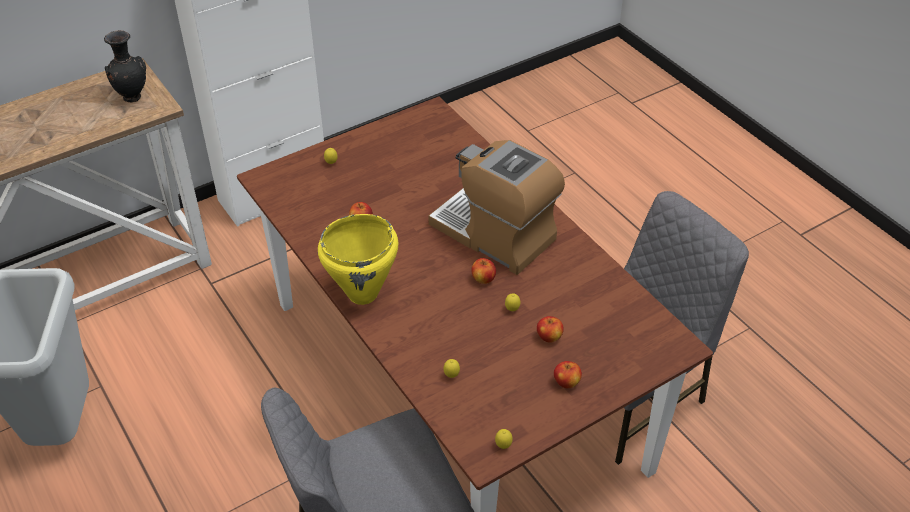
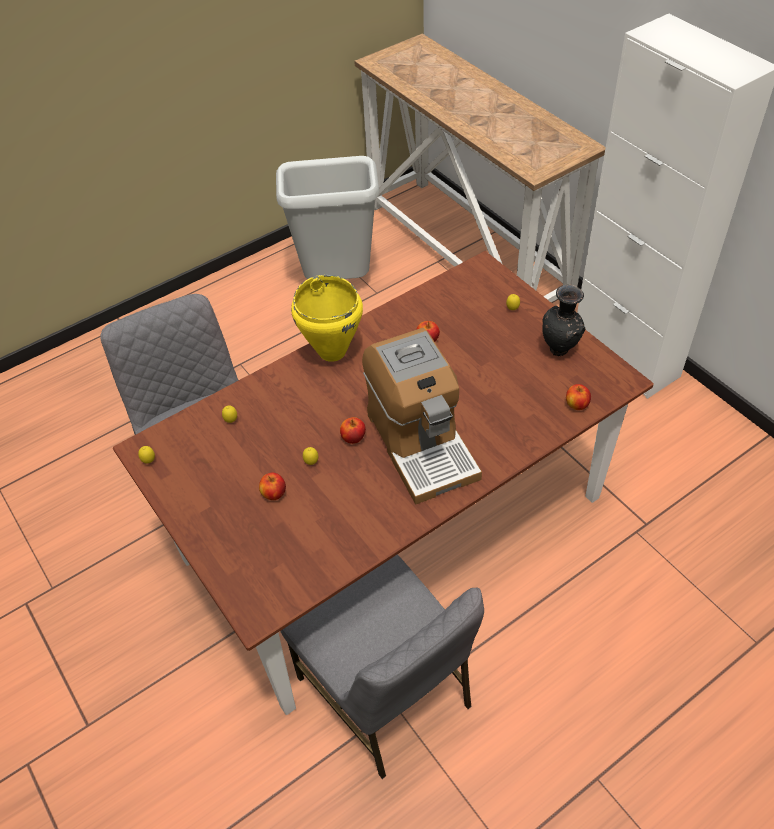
camera: 90 degrees right, 5 degrees up
black vase [104,30,146,102] -> black vase moved to [542,285,586,356]
coffee machine [429,140,565,275] -> coffee machine turned 120 degrees clockwise [362,328,482,505]
apple [554,361,582,388] -> apple moved to [566,384,591,410]

